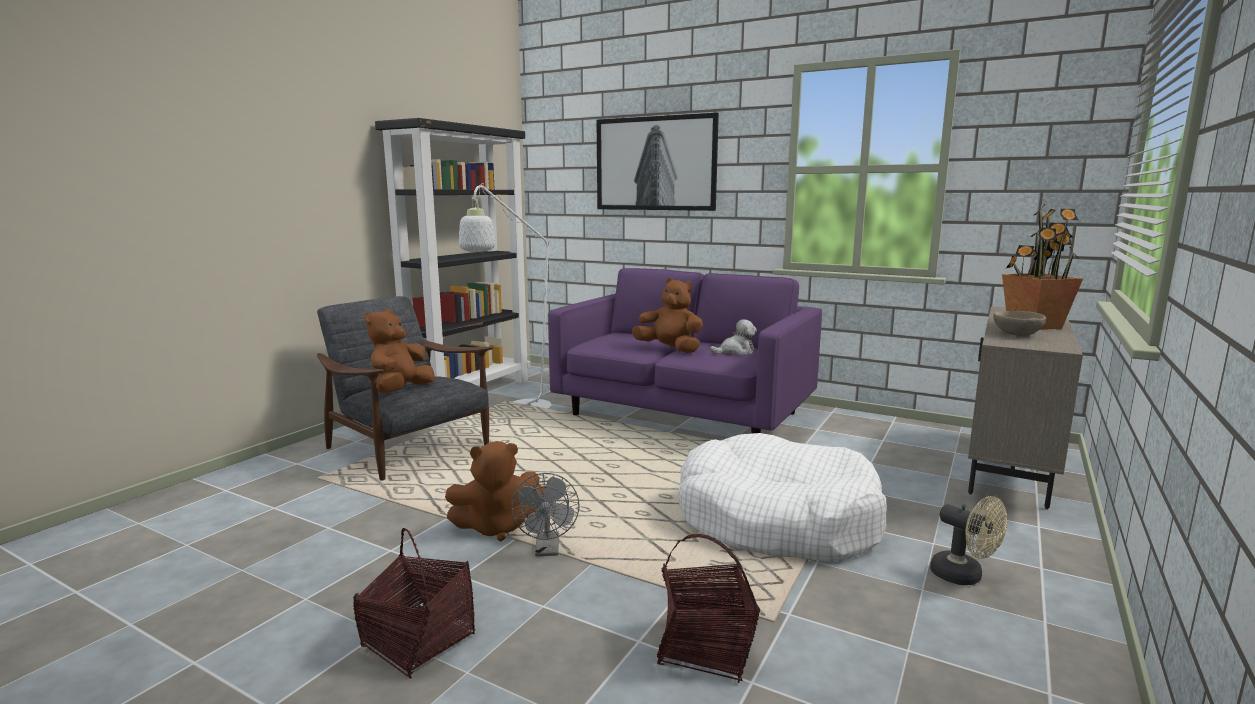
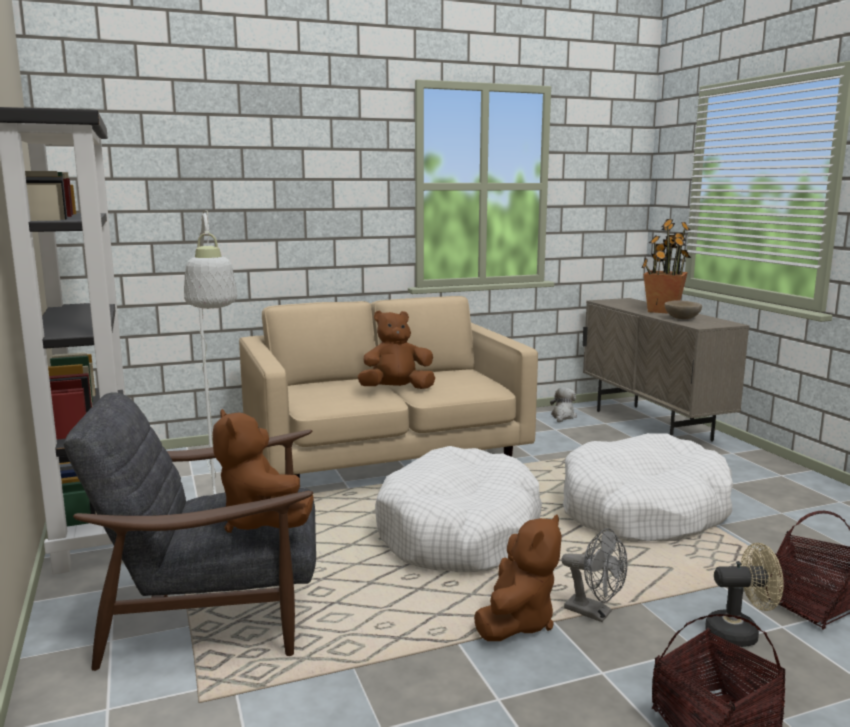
camera: 50 degrees left, 0 degrees up
purple sofa [548,268,822,434] -> beige sofa [239,296,538,478]
picture [596,113,719,211] -> none
plush toy [710,319,757,355] -> plush toy moved to [550,387,577,422]
beige fan [930,496,1007,585] -> beige fan moved to [705,543,784,647]
none -> white dog bed [375,446,542,572]

